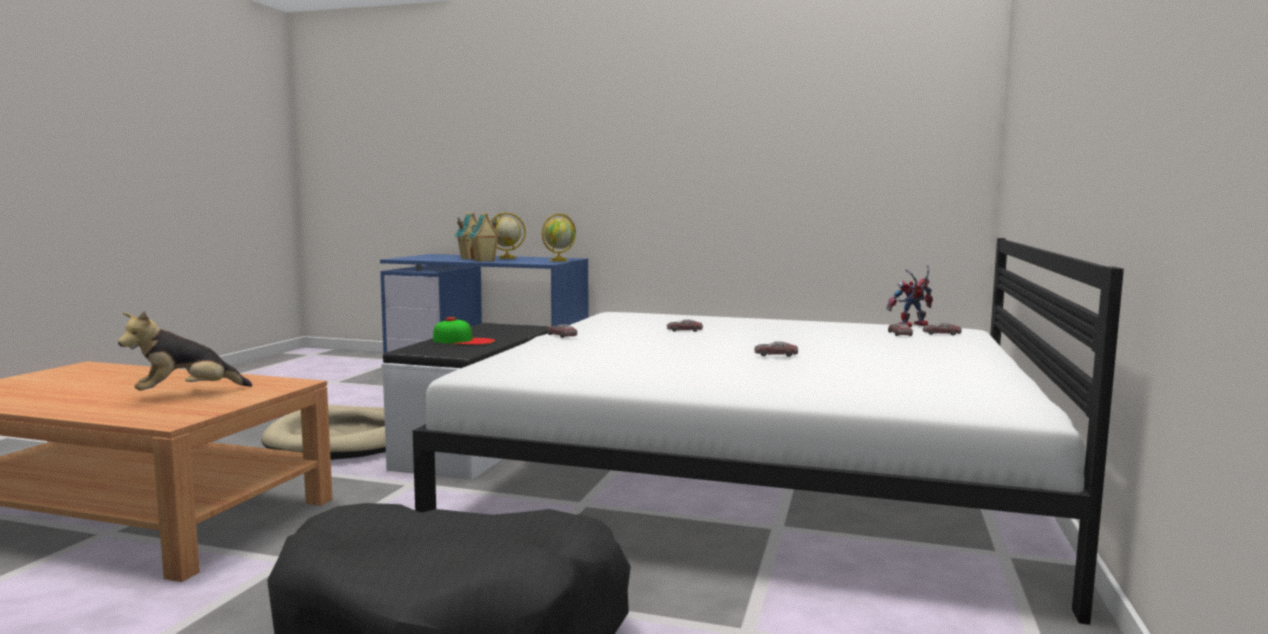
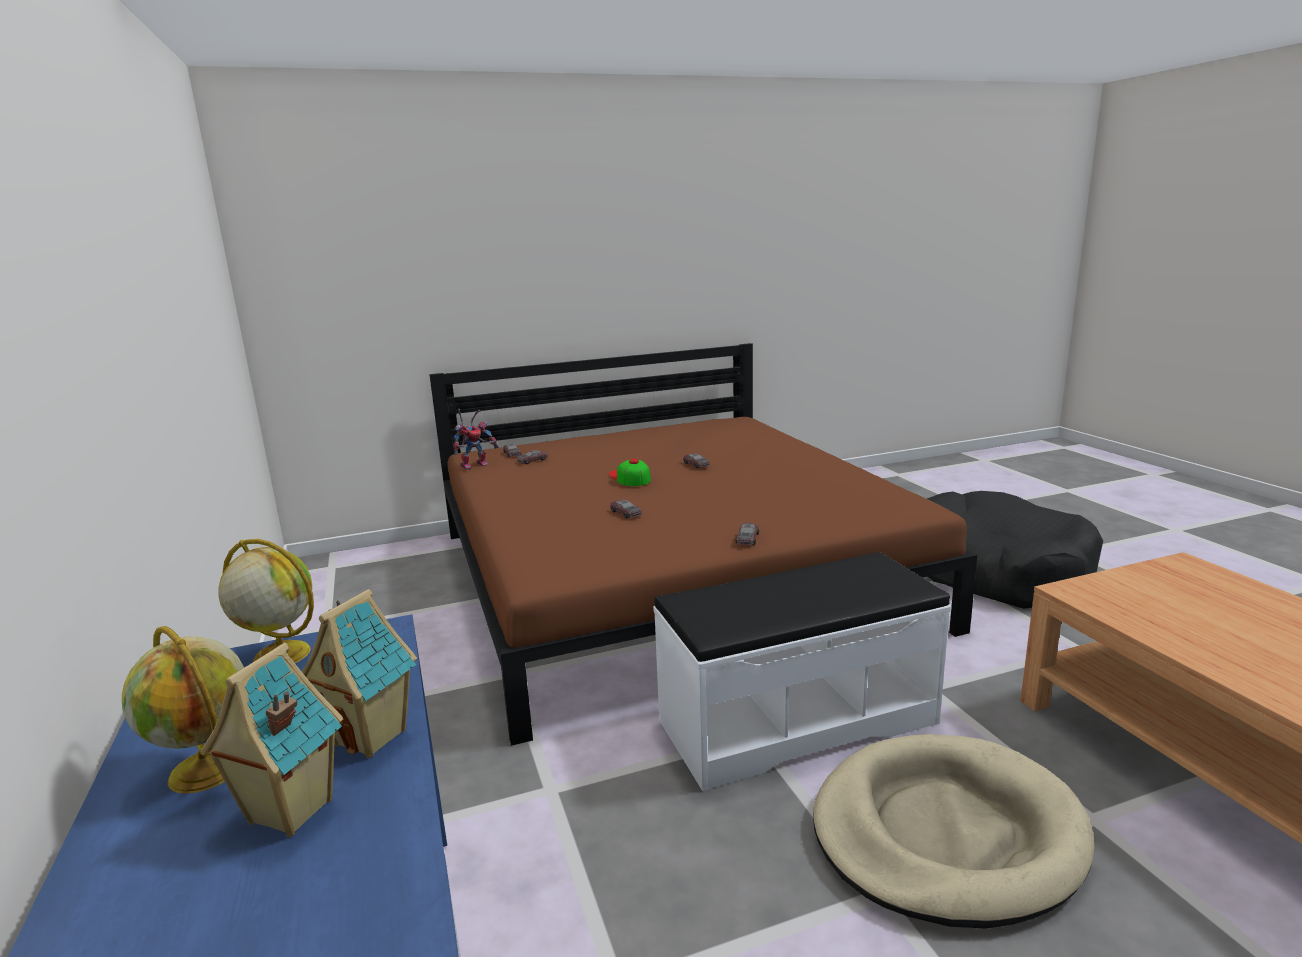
camera: 125 degrees left, 10 degrees up
plush toy [118,311,252,391] -> none
white bed [413,238,1124,625] -> brown bed [429,343,977,746]
cap [433,317,495,345] -> cap moved to [608,458,651,486]
toy robot [886,265,933,327] -> toy robot turned 75 degrees counterclockwise [453,409,499,470]

